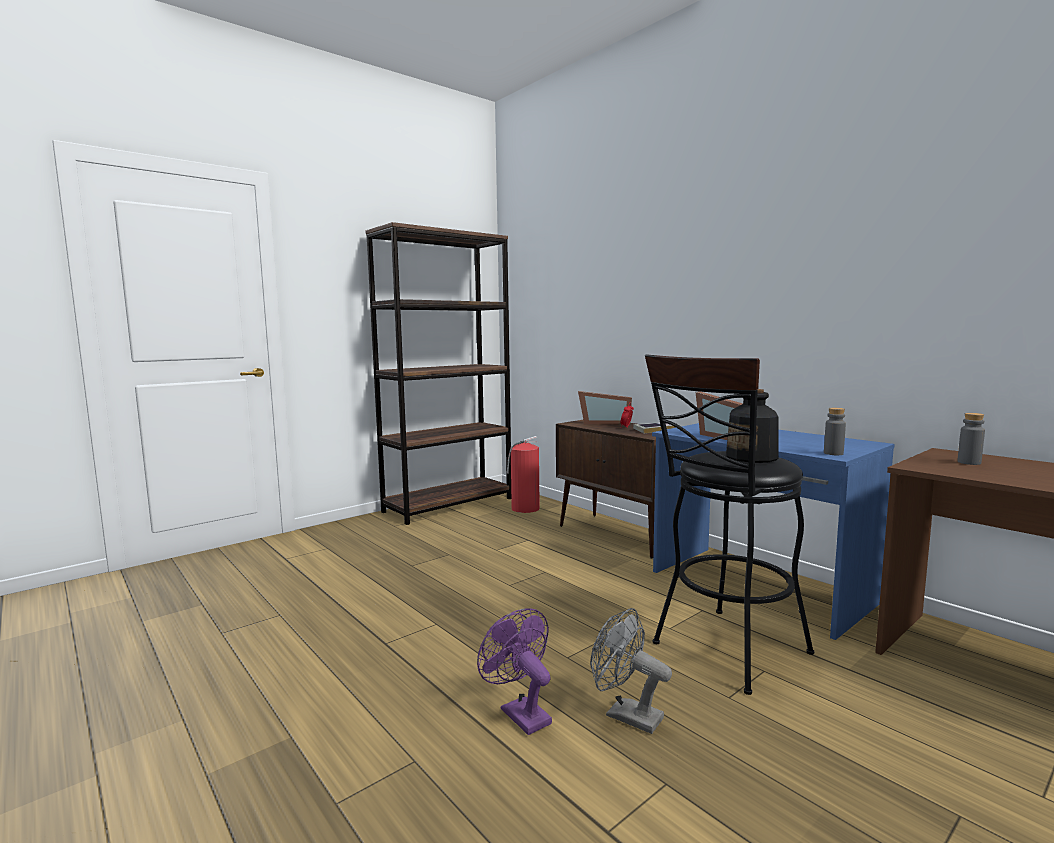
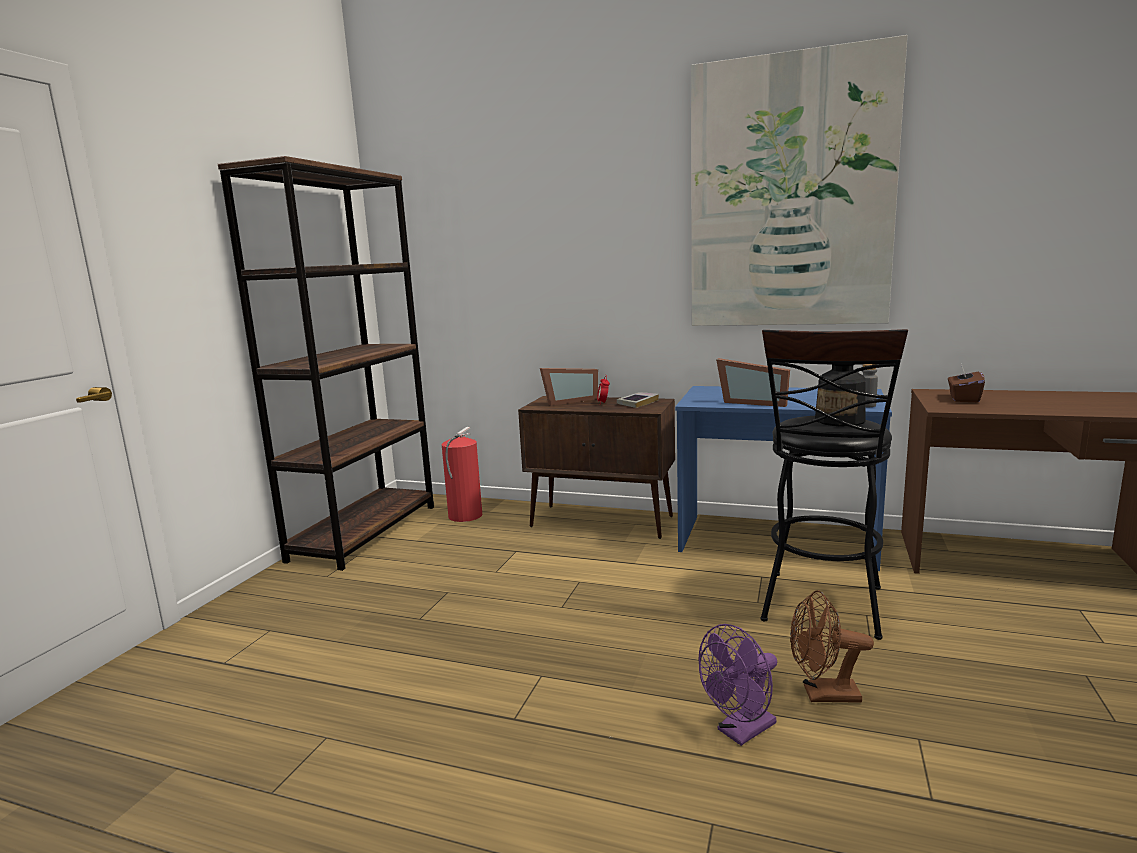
camera: 30 degrees left, 5 degrees up
purple fan [477,608,552,735] -> purple fan turned 60 degrees counterclockwise [698,624,777,746]
grey fan [590,608,672,734] -> brown fan [790,590,874,703]
grey bottle [958,413,985,465] -> brown tissue box [948,363,985,402]
none -> picture [691,35,908,326]

